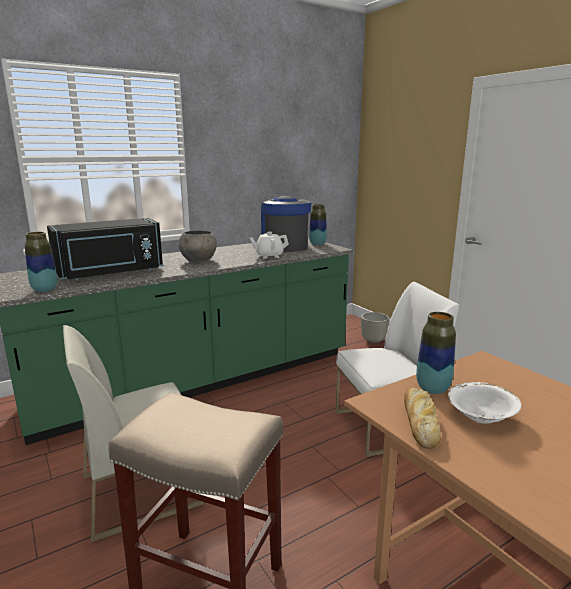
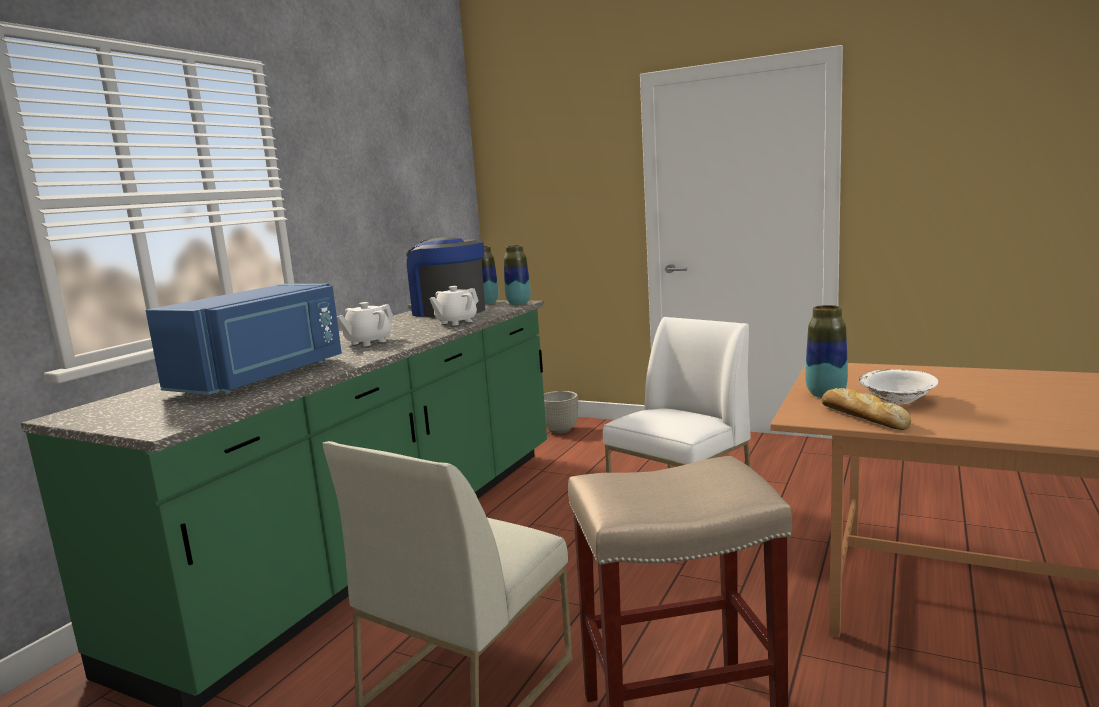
camera: 30 degrees left, 5 degrees down
vase [25,232,57,292] -> vase moved to [504,245,531,305]
black microwave [47,218,163,280] -> blue microwave [146,283,342,395]
grey bowl [179,230,217,262] -> white teapot [337,302,394,346]

